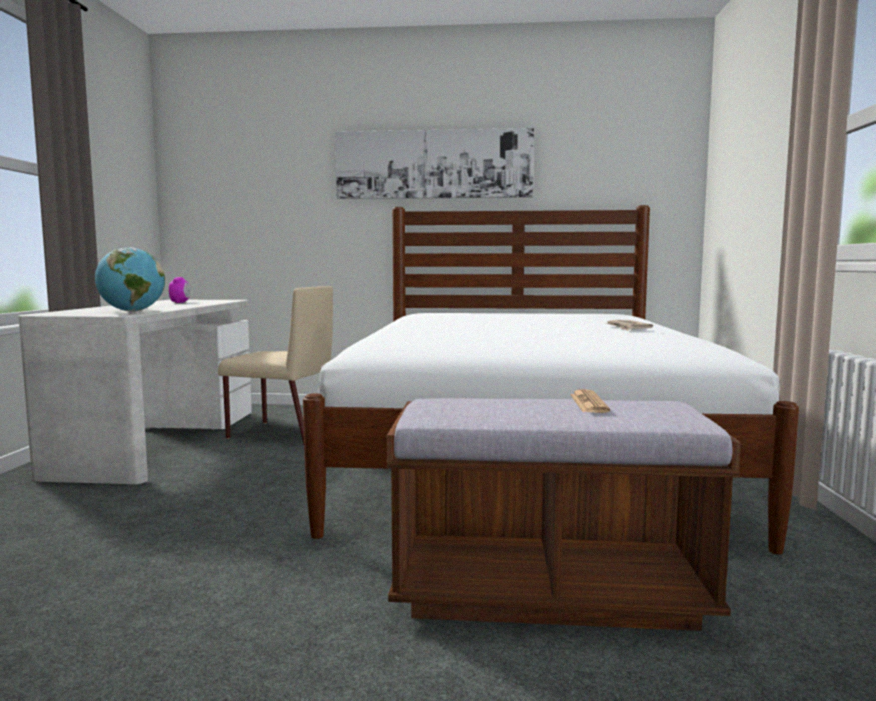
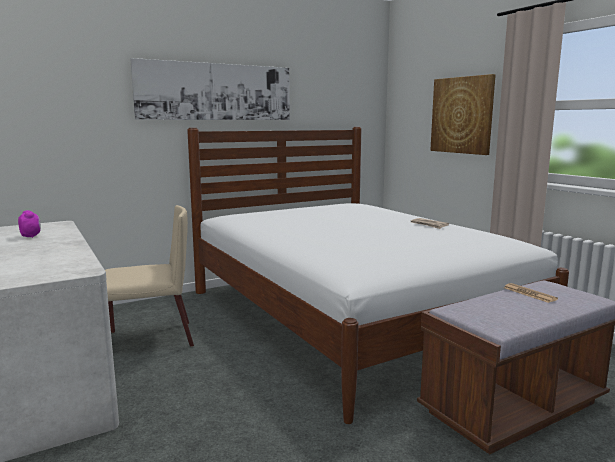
camera: 35 degrees left, 5 degrees up
globe [95,247,165,312] -> none
none -> picture [430,74,496,155]

